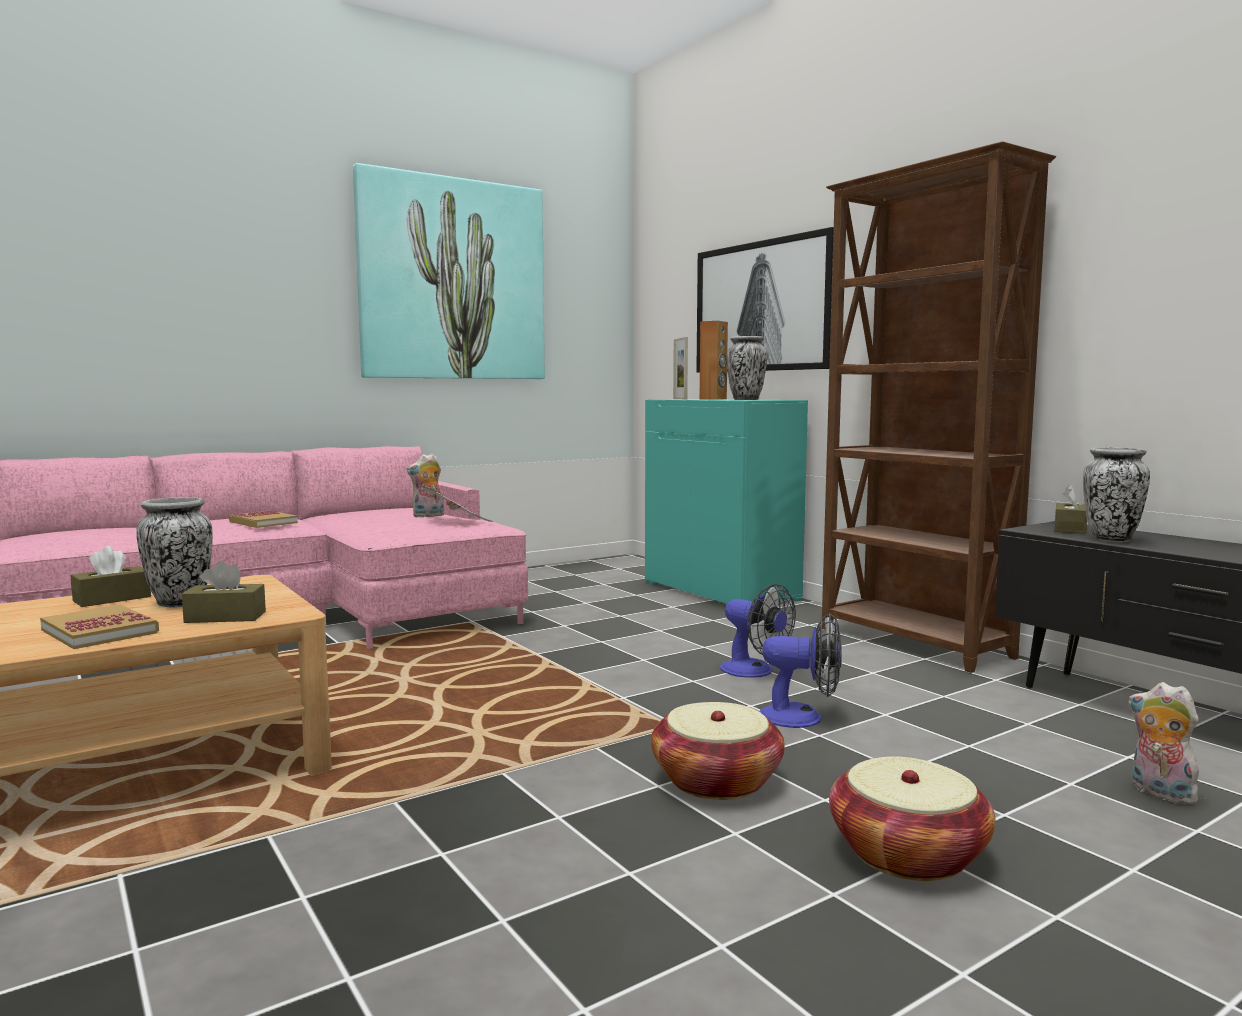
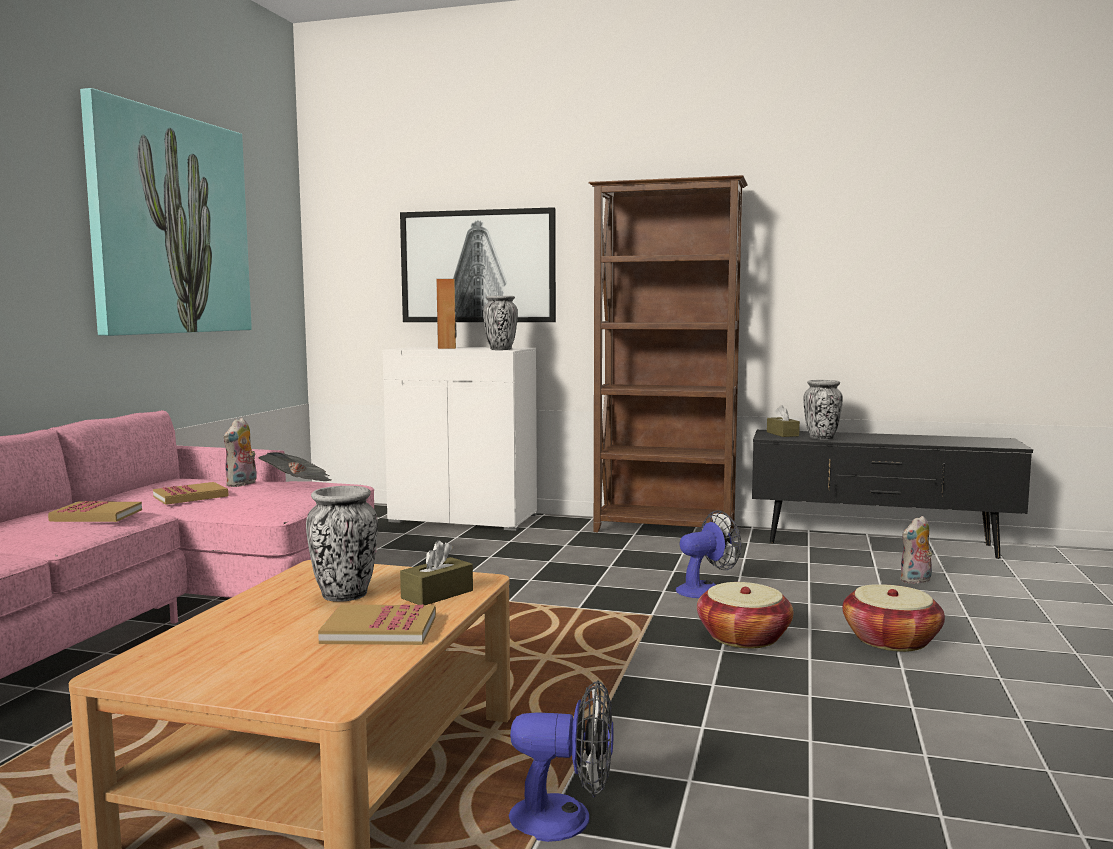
camera: 40 degrees left, 0 degrees up
brown tissue box [71,546,151,607] -> none
turquoise cabinet [645,399,808,604] -> white cabinet [383,347,537,531]
picture frame [673,337,688,399] -> none
fan [720,584,796,678] -> fan moved to [509,680,613,842]
plush toy [1128,682,1201,805] -> plush toy turned 45 degrees counterclockwise [900,516,932,584]
none -> book [153,482,229,505]

